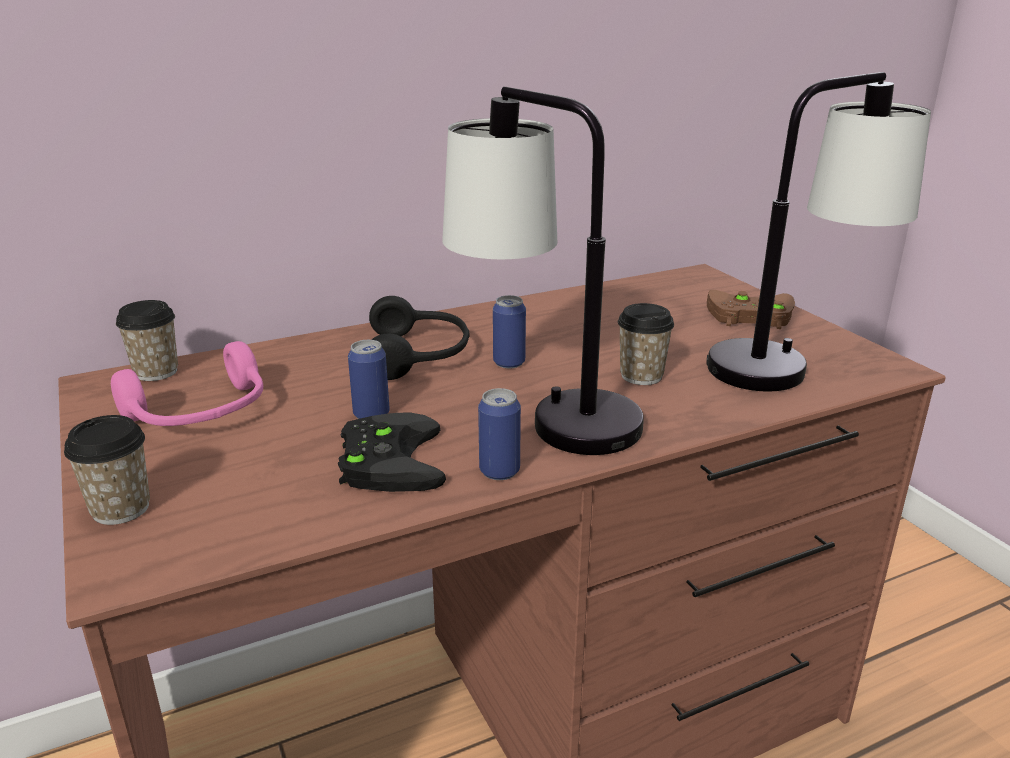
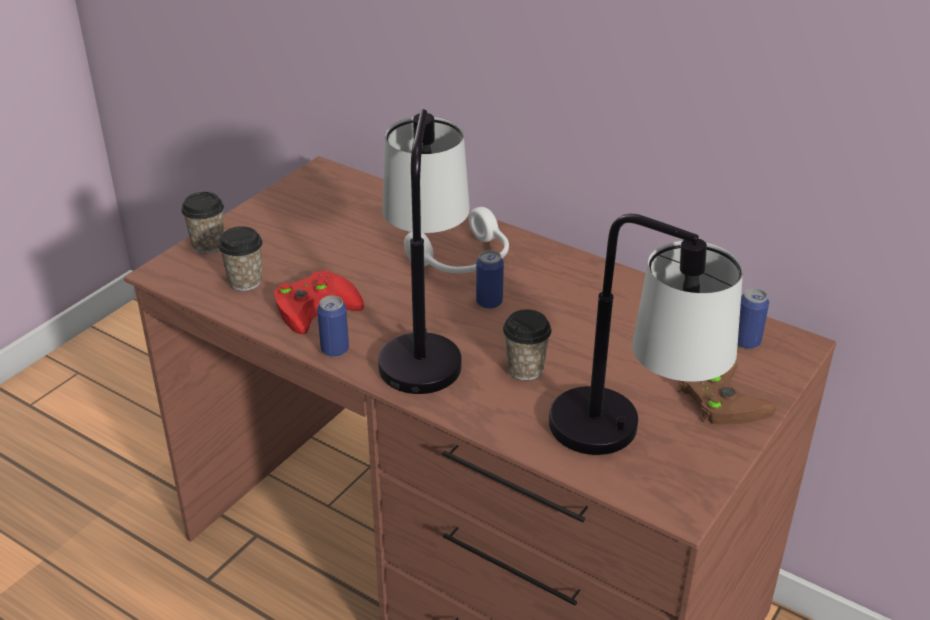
camera: 60 degrees right, 10 degrees up
pink headphones [111,341,263,426] -> none
cup [116,300,178,381] -> cup moved to [218,226,263,291]
black game controller [338,413,446,492] -> red game controller [274,270,364,334]
can [348,340,390,419] -> can moved to [738,288,769,349]
black headphones [369,296,470,380] -> white headphones [404,207,509,273]

